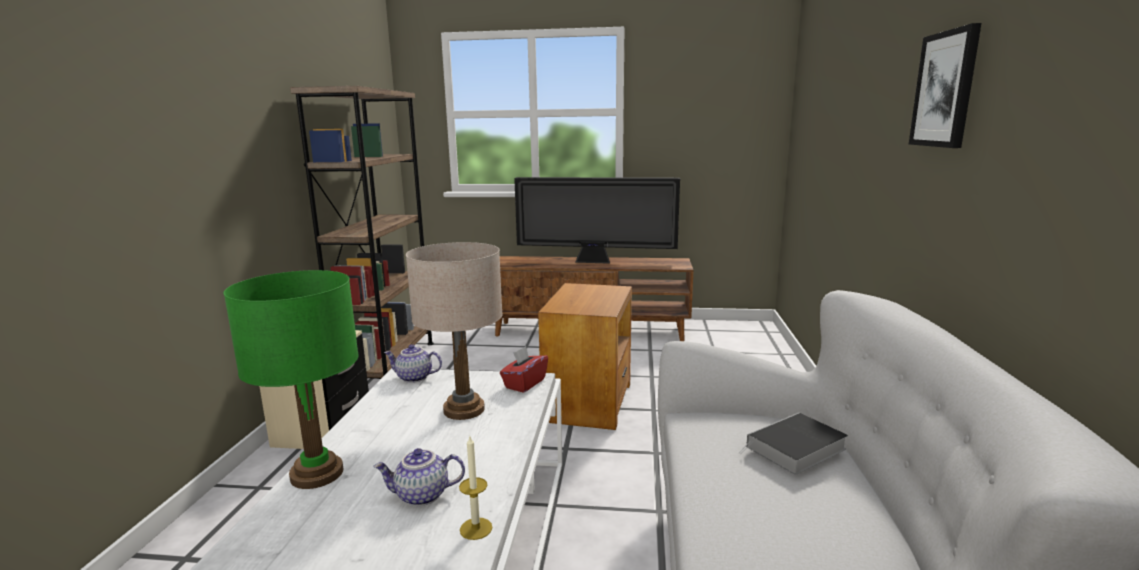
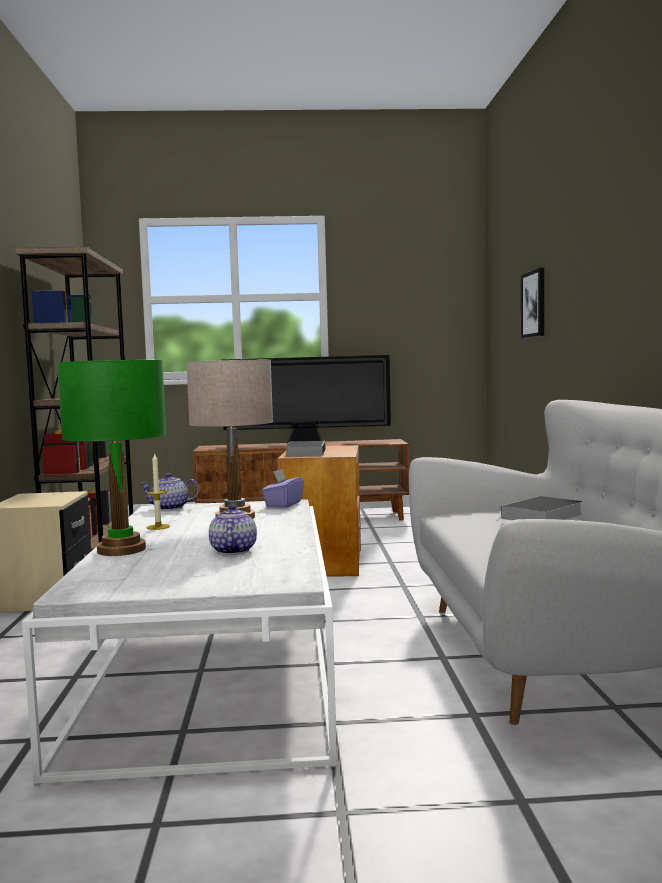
camera: 10 degrees left, 10 degrees down
teapot [373,448,465,506] -> teapot turned 105 degrees clockwise [209,504,257,555]
candle [459,436,492,540] -> candle moved to [147,453,170,530]
red tissue box [500,346,548,393] -> purple tissue box [261,469,304,508]
picture [909,23,981,148] -> picture moved to [521,268,544,338]
none -> book [285,441,325,457]

